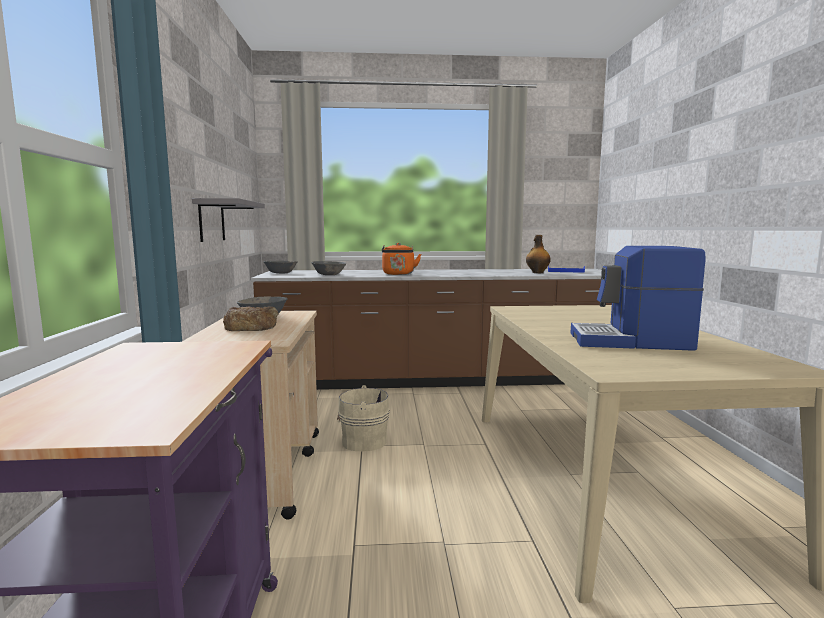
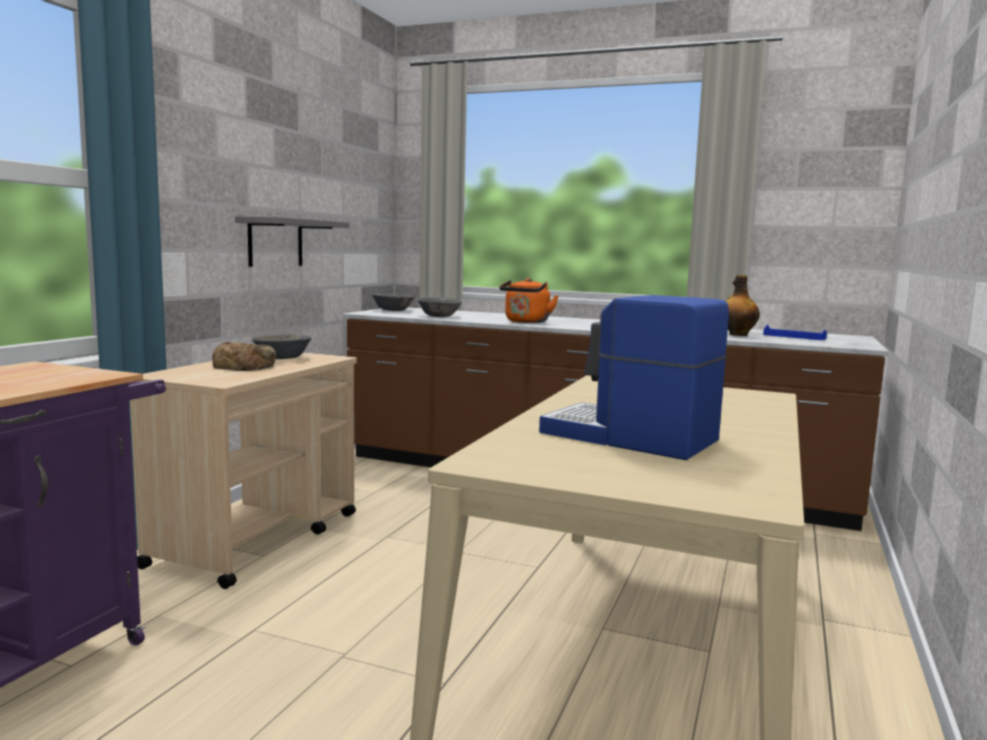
camera: 25 degrees right, 0 degrees up
beige bucket [337,385,390,451] -> none

